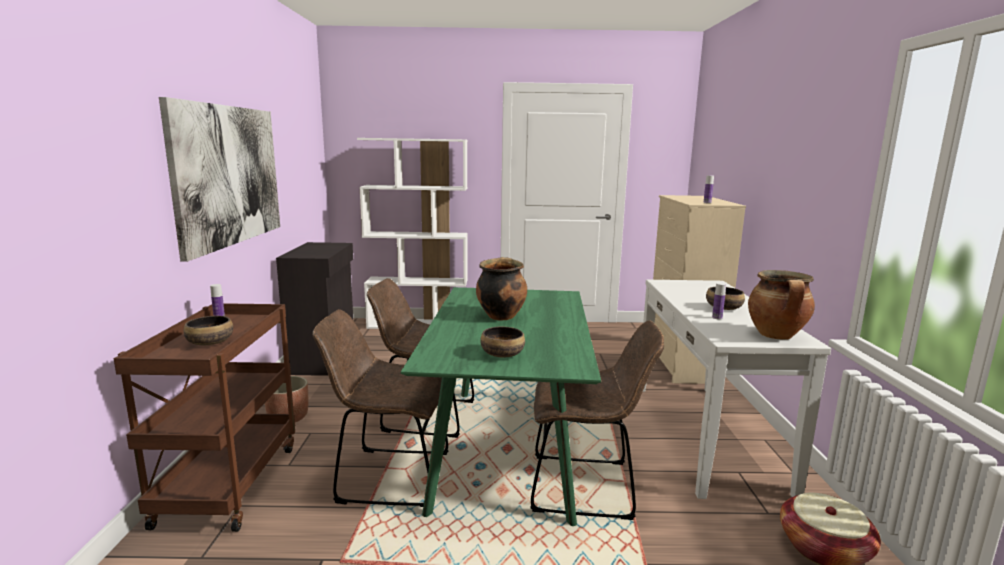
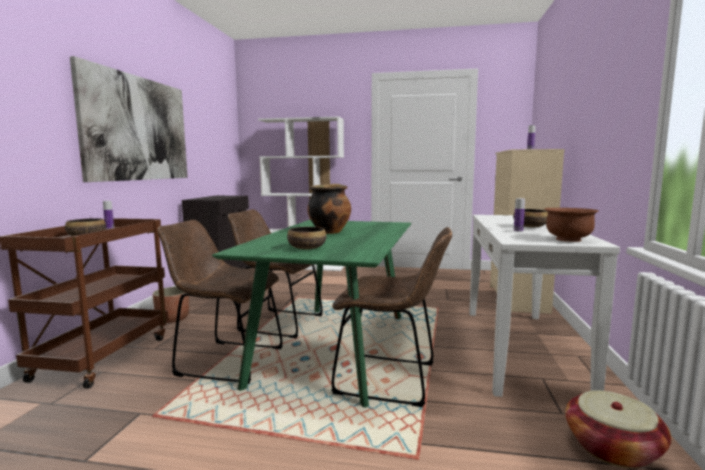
camera: 10 degrees right, 5 degrees down
cooking pot [748,270,815,340] -> brown bowl [544,208,599,242]

